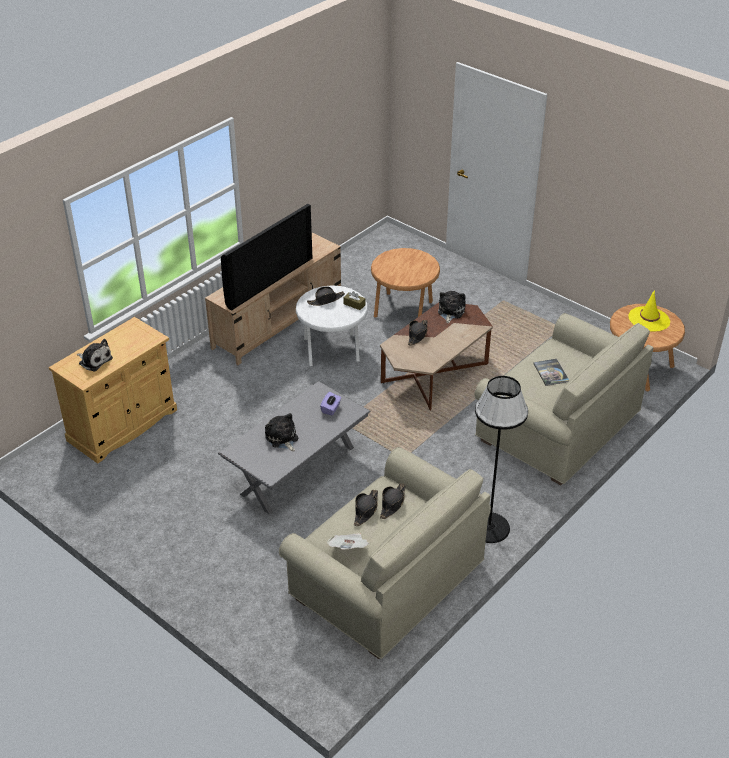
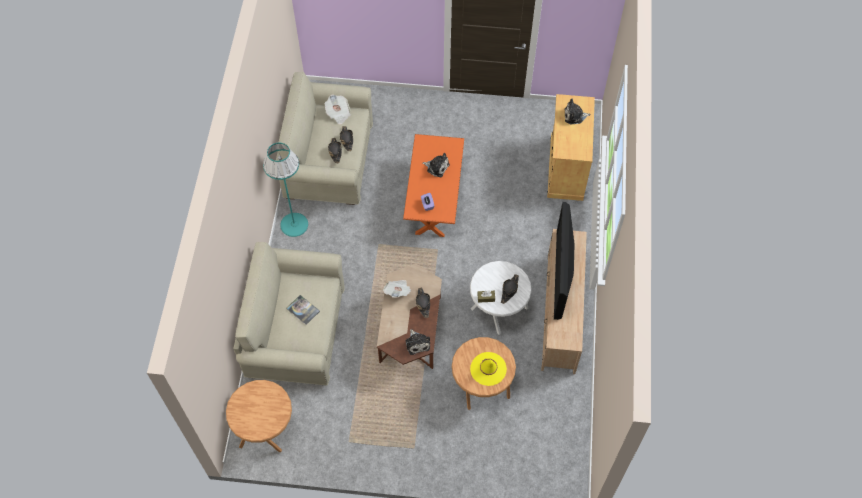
camera: 145 degrees right, 20 degrees up
grey coffee table [218,381,371,514] -> orange coffee table [403,134,464,237]
black floor lamp [475,376,528,543] -> turquoise floor lamp [263,143,308,237]
yellow hat [628,291,670,332] -> yellow hat moved to [470,352,507,386]
none -> newspaper [383,280,411,298]

